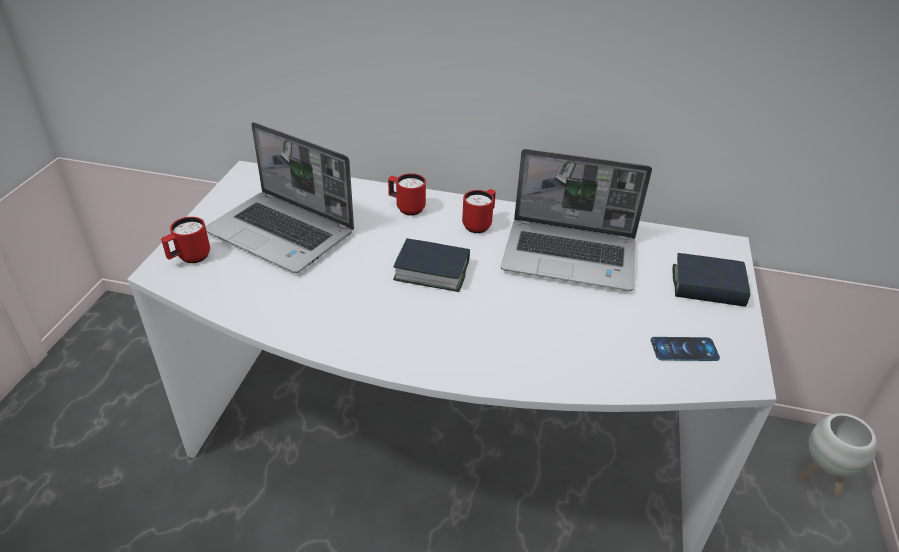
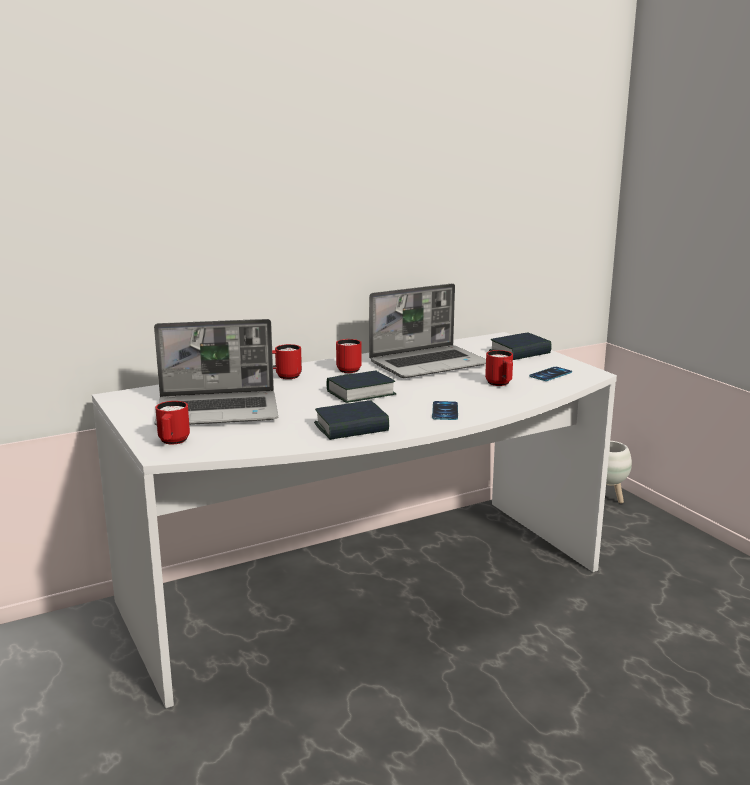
camera: 40 degrees left, 20 degrees down
none -> book [314,401,389,440]
none -> phone [432,401,458,420]
none -> red mug [485,350,513,386]

